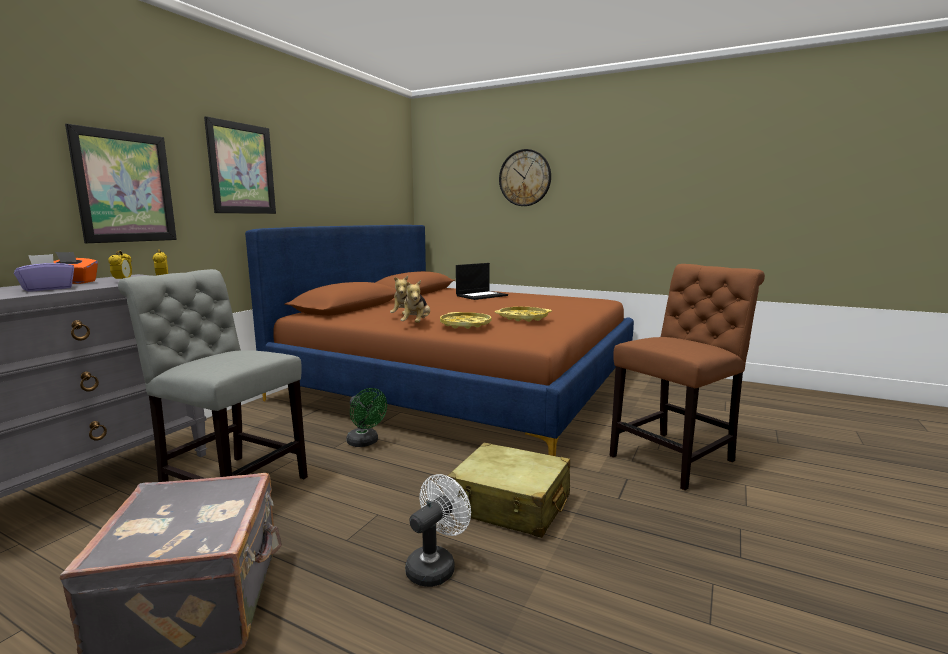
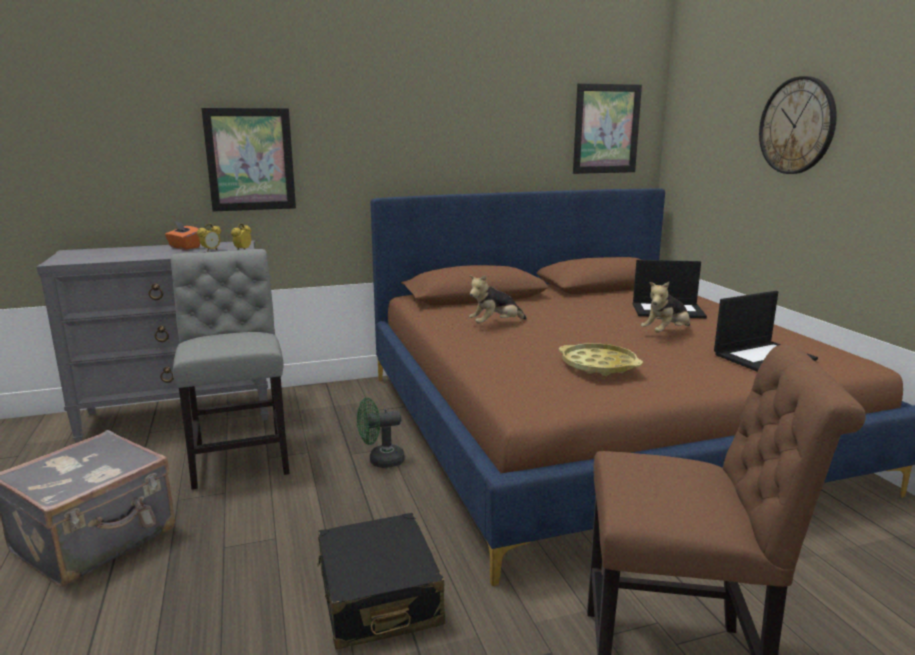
camera: 45 degrees right, 5 degrees up
purple tissue box [14,254,74,291] -> none
picture [204,116,276,214] -> picture moved to [573,83,642,174]
green fan [347,388,387,447] -> green fan turned 75 degrees clockwise [357,398,405,468]
plush toy [400,280,430,323] -> plush toy moved to [641,282,690,333]
white fan [405,474,471,587] -> none
yellow tray [440,312,491,329] -> none
beige suitcase [447,443,570,538] -> black suitcase [317,513,445,649]
none -> laptop [714,291,818,372]

